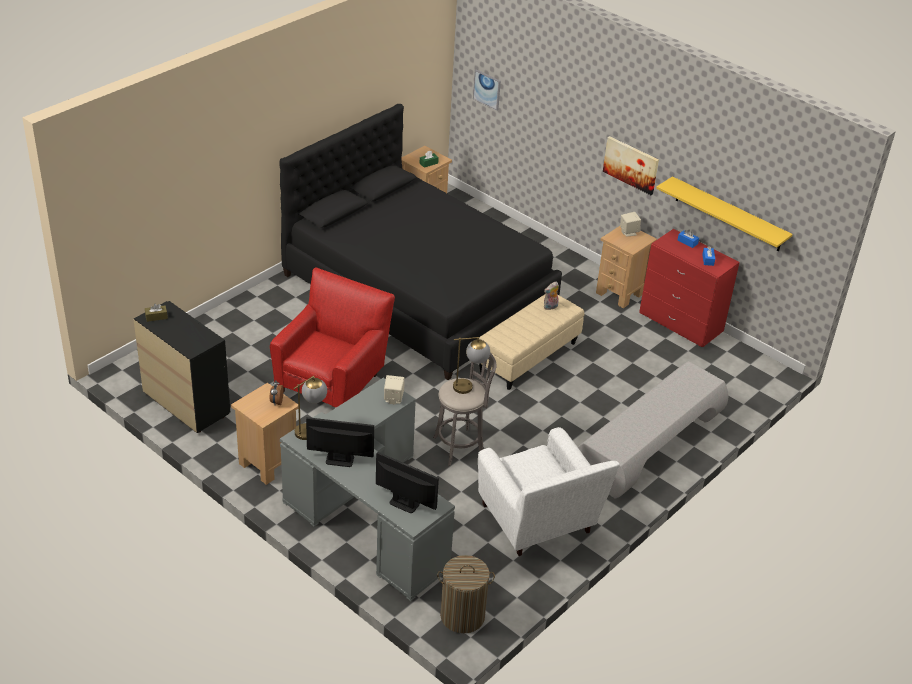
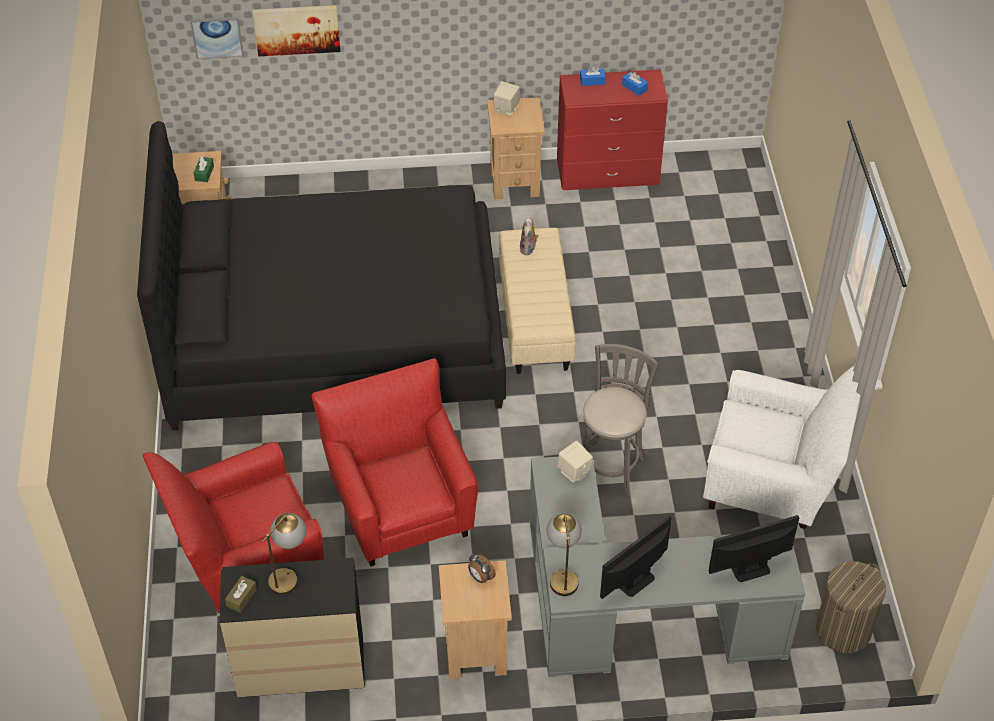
camera: 45 degrees left, 10 degrees up
table lamp [453,337,490,394] -> table lamp moved to [262,513,306,595]
grey bench [578,361,728,499] -> none
picture [603,136,659,195] -> picture moved to [253,5,340,56]
yellow shelf [656,176,792,251] -> none
none -> red armchair [143,442,324,614]

